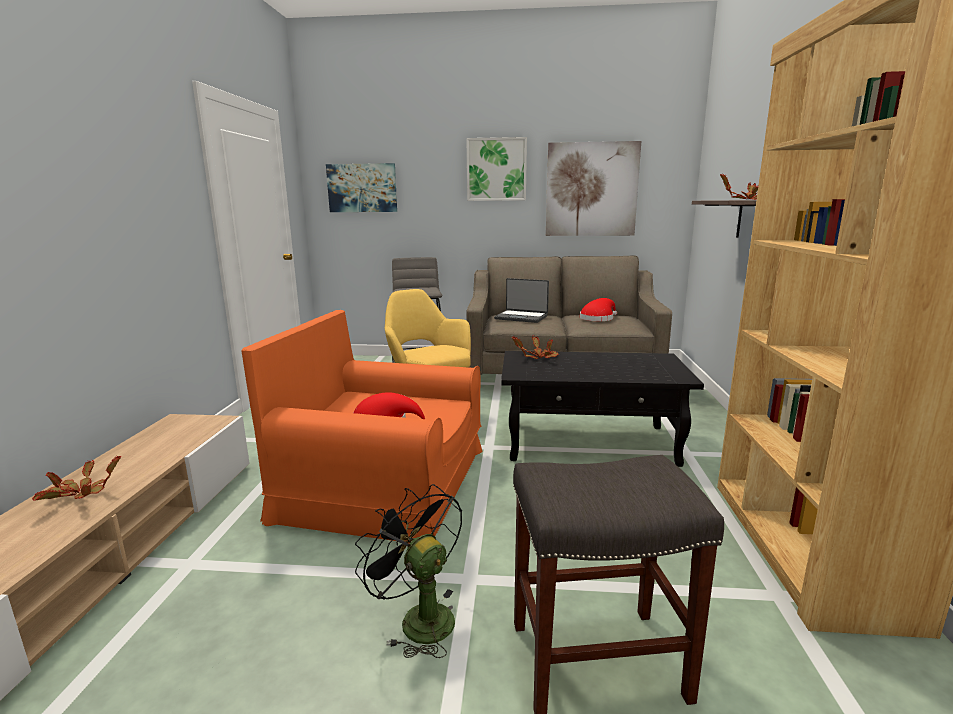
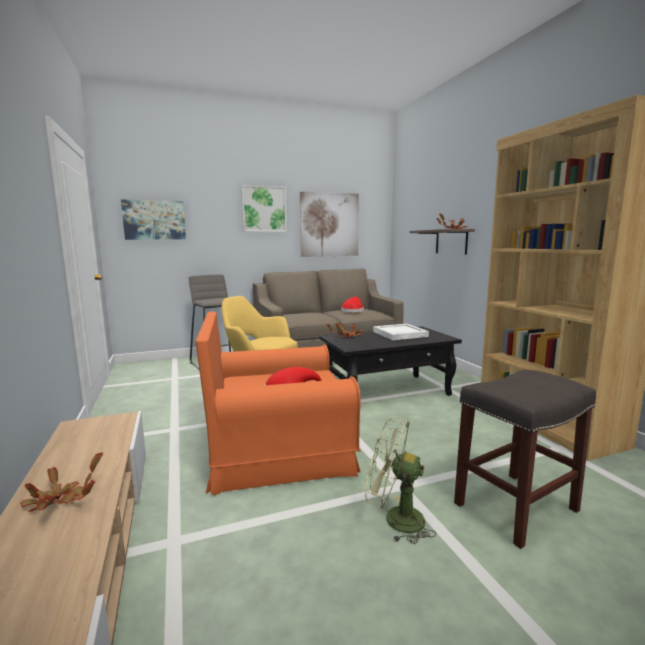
camera: 25 degrees left, 5 degrees down
black fan [355,484,462,658] -> green fan [365,417,436,544]
laptop [494,278,549,323] -> none
none -> white tray [373,324,429,340]

